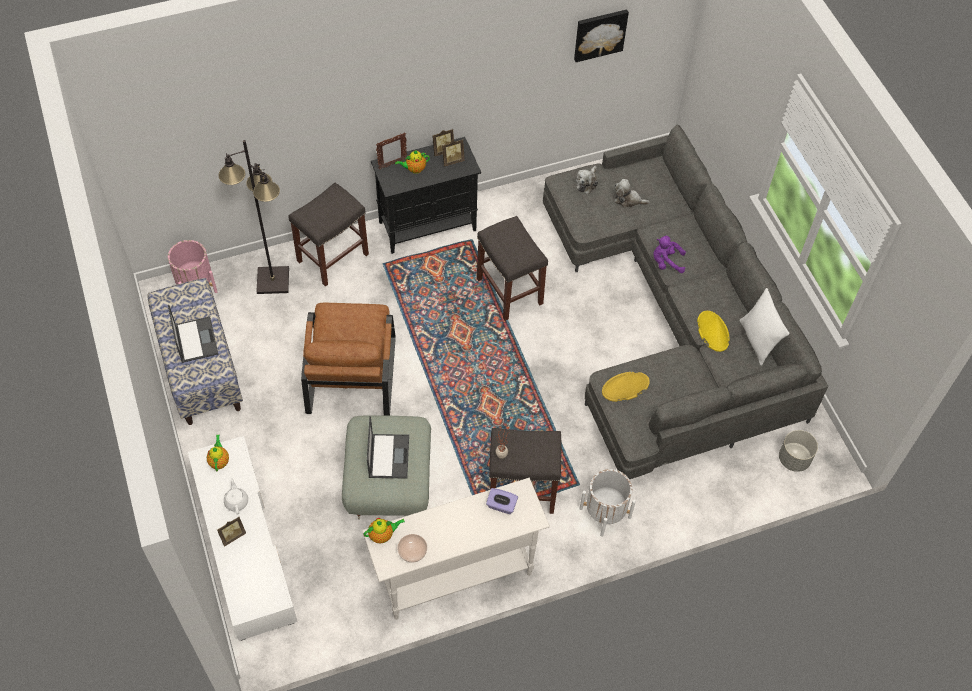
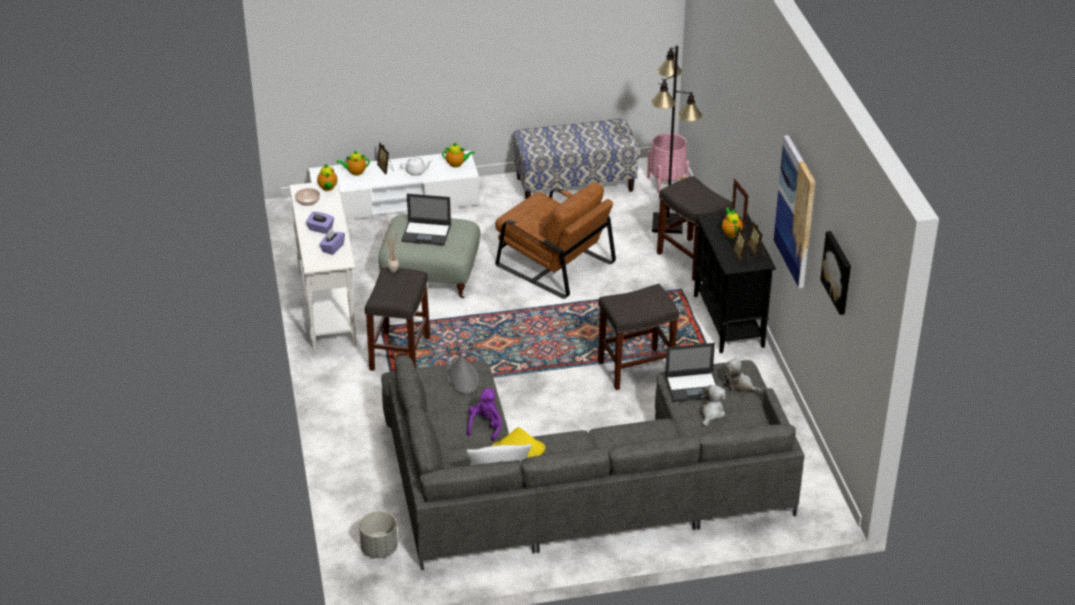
camera: 100 degrees right, 20 degrees down
laptop [168,304,218,363] -> laptop moved to [665,343,718,402]
brown armchair [301,303,396,416] -> brown armchair turned 150 degrees counterclockwise [495,182,616,299]
white planter [579,469,636,537] -> none
yellow hat [602,372,650,402] -> grey hat [447,355,479,394]
purple plush toy [654,236,686,273] -> purple plush toy moved to [467,388,502,441]
none -> purple tissue box [306,212,334,234]
none -> teapot [336,150,370,176]
none -> picture [774,135,816,288]

